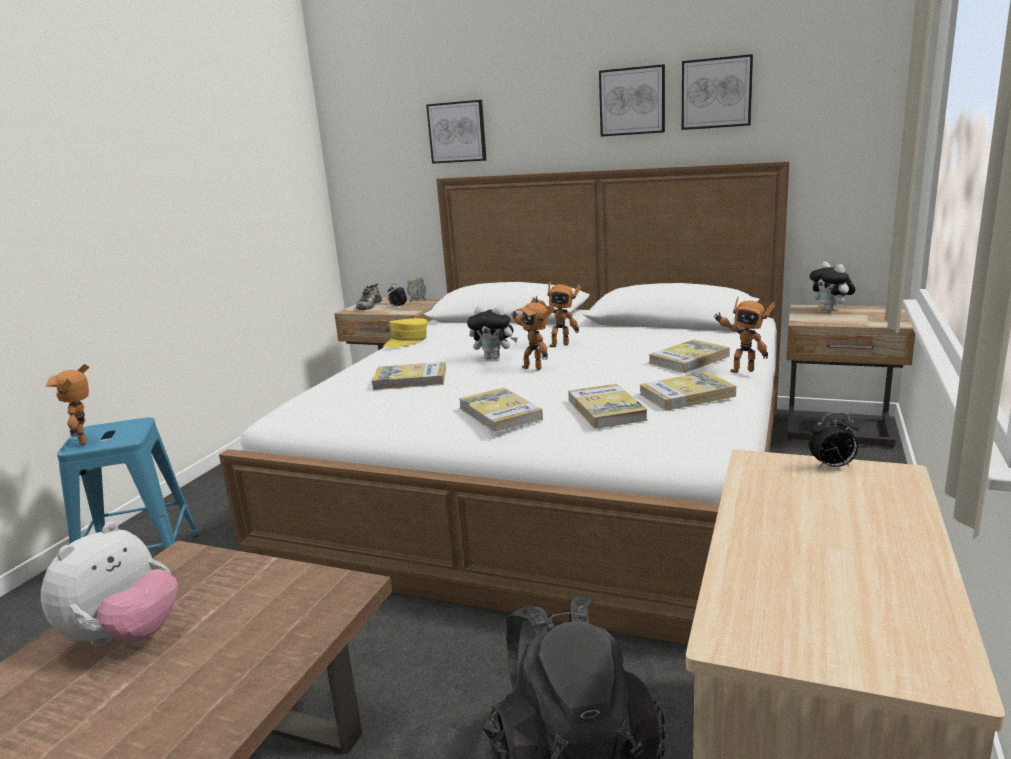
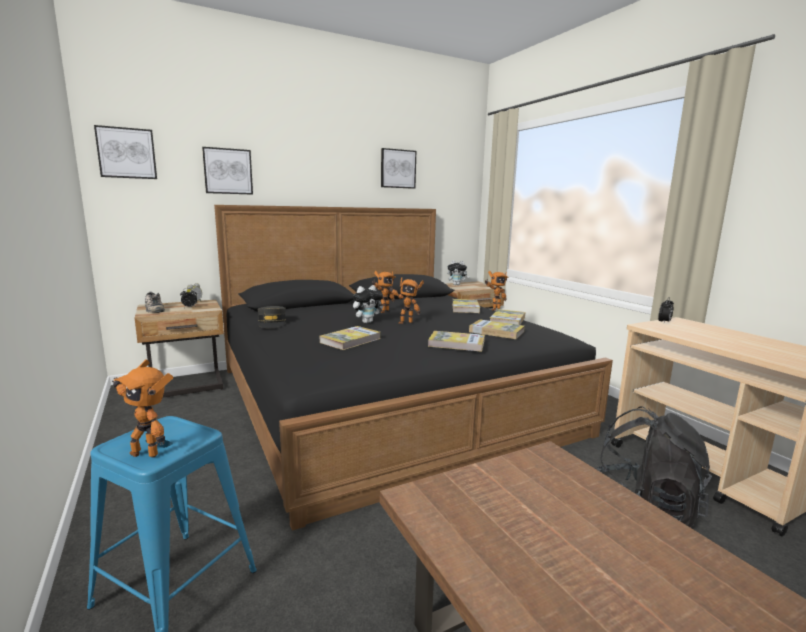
camera: 50 degrees left, 5 degrees down
plush toy [41,522,178,646] -> none
white bed [219,161,790,645] -> black bed [214,205,613,531]
yellow cap [384,318,428,348] -> grey cap [258,306,286,328]
picture [599,64,665,137] -> picture moved to [94,125,157,179]

